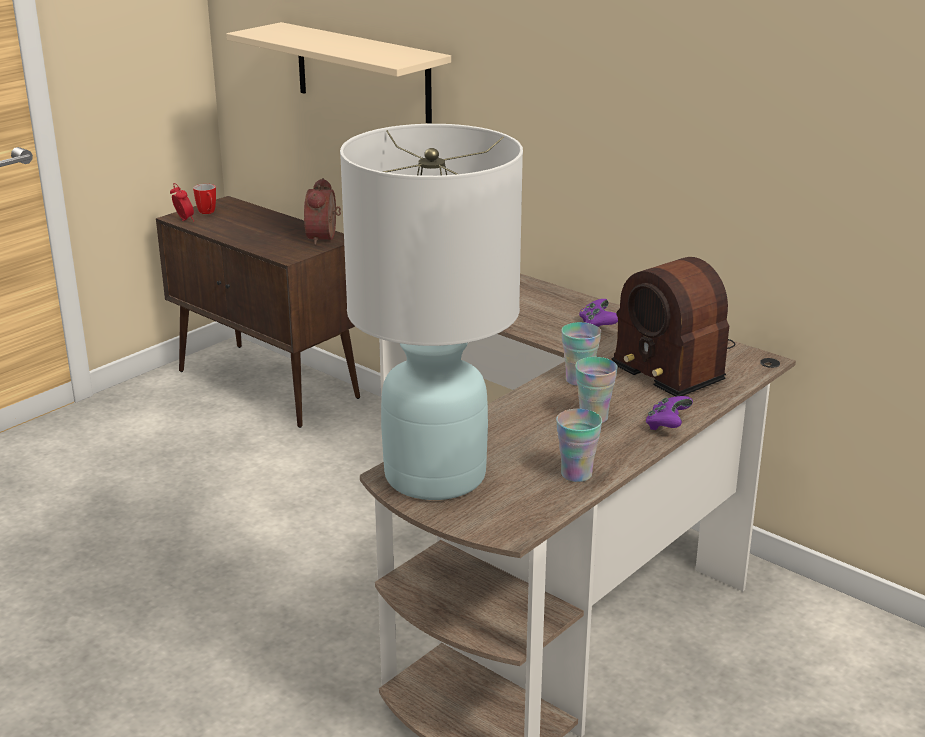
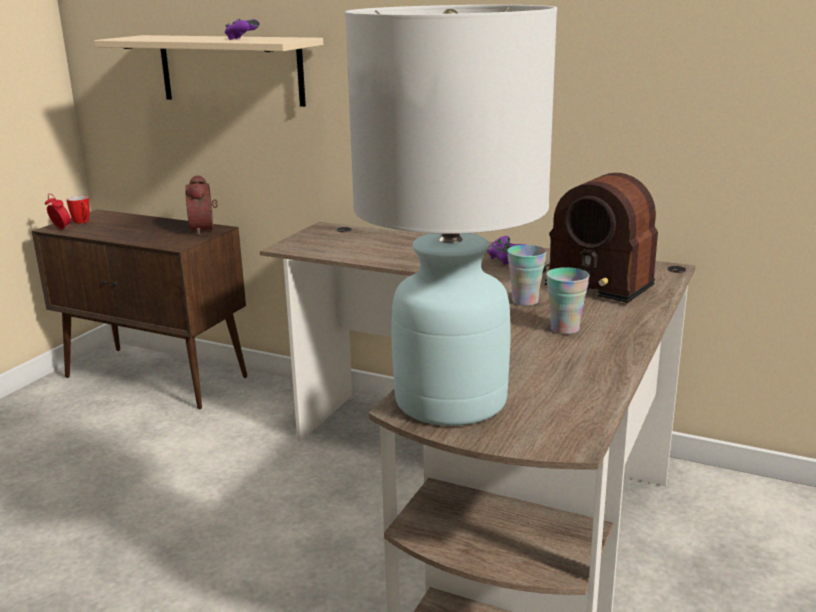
camera: 15 degrees left, 5 degrees down
cup [556,409,602,482] -> none
purple game controller [646,396,693,430] -> purple game controller moved to [225,19,260,40]

